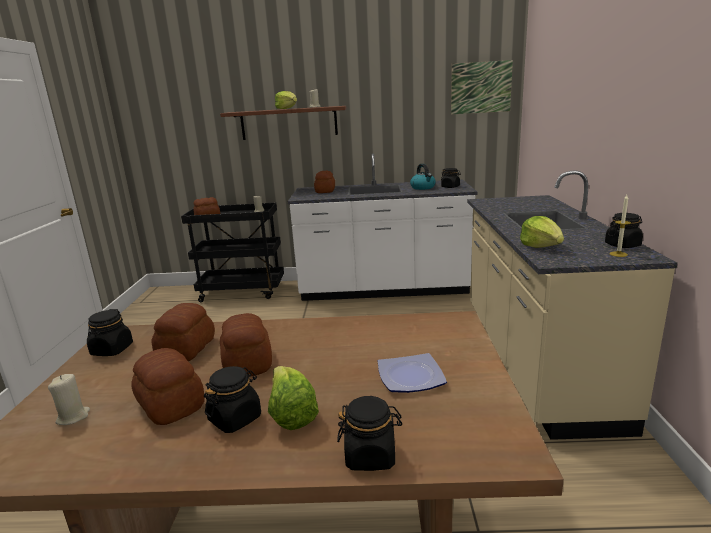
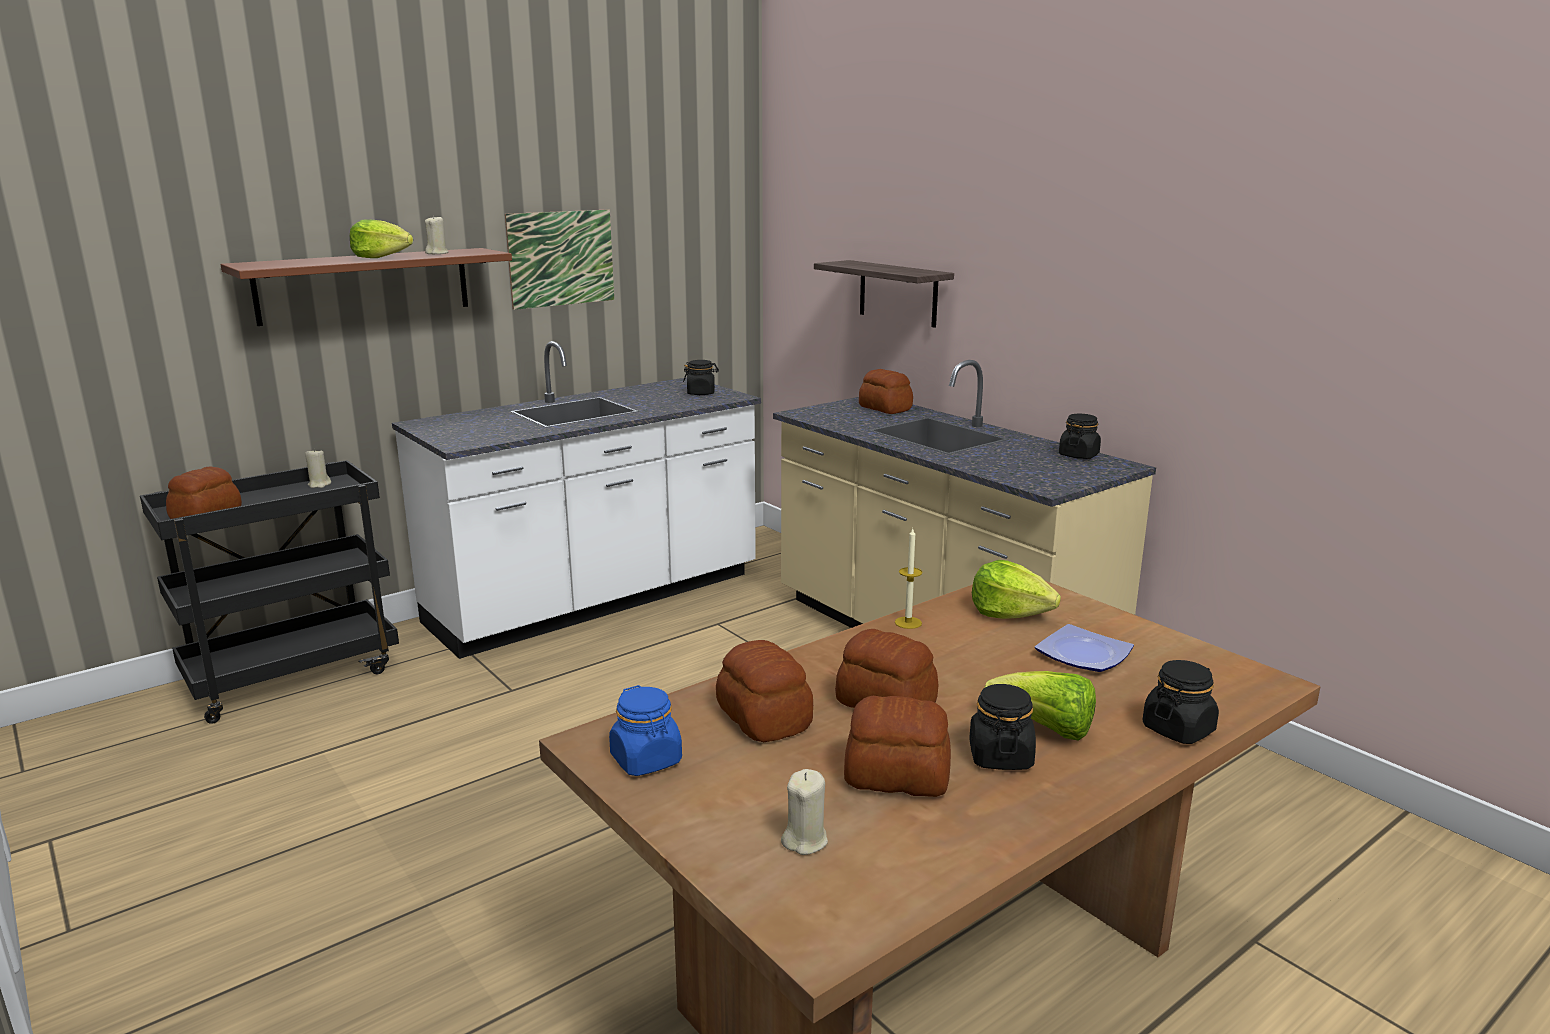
camera: 40 degrees left, 0 degrees up
black jar [87,309,133,356] -> blue jar [609,685,682,776]
bread [314,171,335,193] -> bread moved to [859,369,913,414]
kettle [410,164,436,190] -> none
picture [451,60,513,115] -> picture moved to [505,209,614,310]
lettuce [520,216,564,248] -> lettuce moved to [972,560,1061,619]
candle [610,195,631,257] -> candle moved to [895,529,922,629]
none -> shelf [814,260,954,328]

